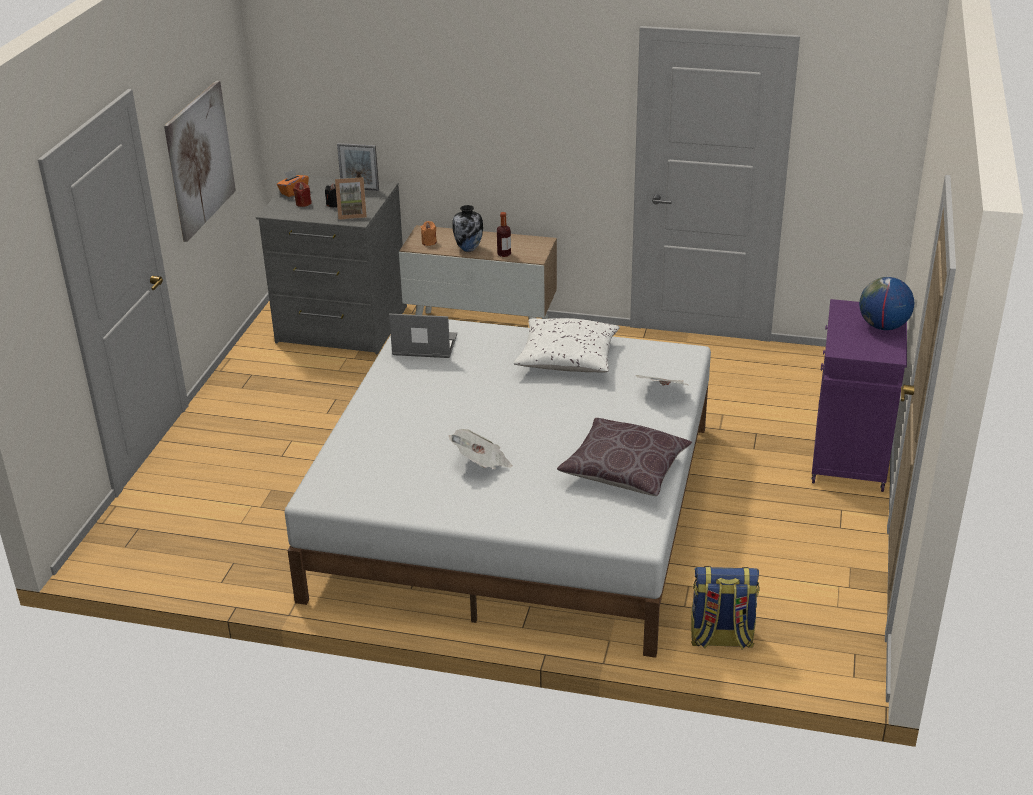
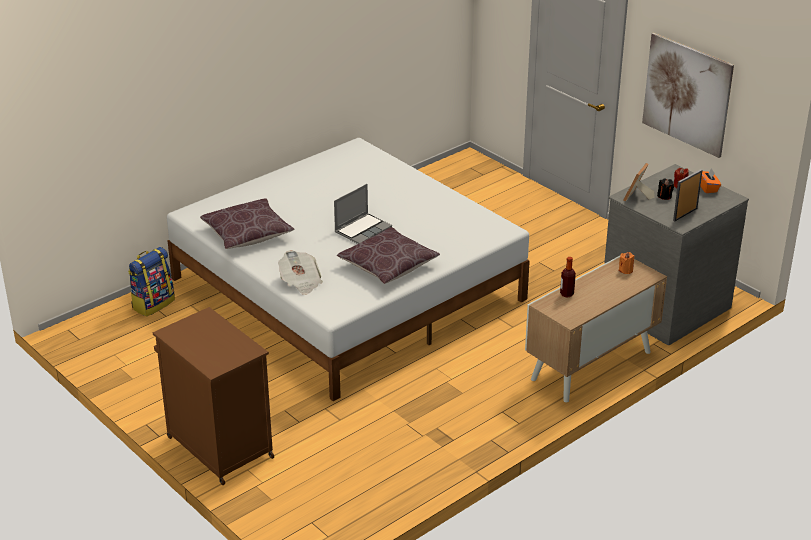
camera: 125 degrees right, 0 degrees up
laptop [389,314,457,358] -> laptop moved to [334,184,392,244]
newspaper [449,429,513,469] -> none
vase [452,205,483,252] -> none
white pillow [514,318,620,373] -> brown pillow [337,227,440,284]
purple cabinet [811,299,907,492] -> brown cabinet [153,307,274,485]
globe [859,277,914,330] -> none

